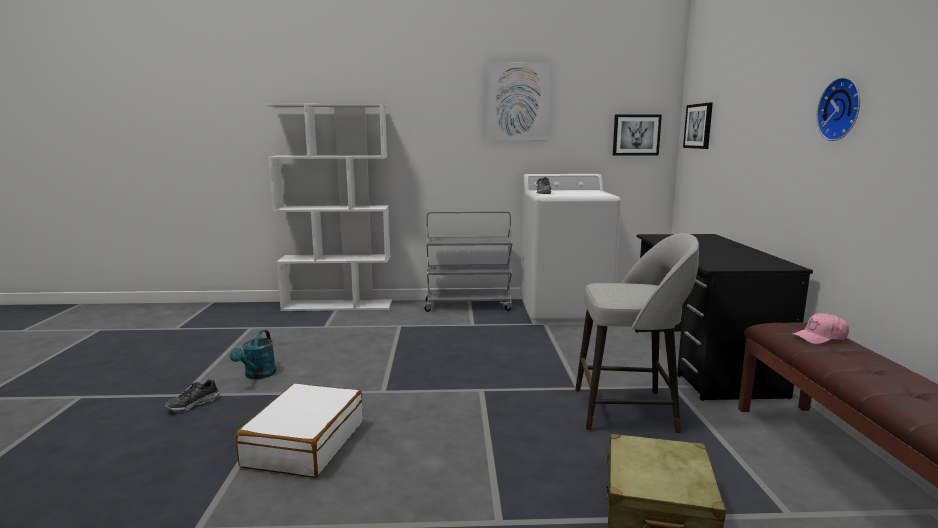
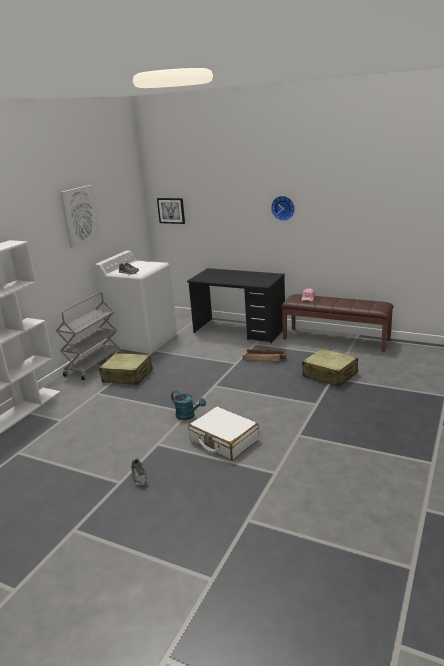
camera: 60 degrees left, 10 degrees up
turquoise watering can [230,330,276,379] -> turquoise watering can moved to [171,391,206,420]
grey stool [575,233,699,434] -> crate [243,349,287,362]
picture [613,114,662,155] -> none
none -> beige suitcase [99,353,153,385]

